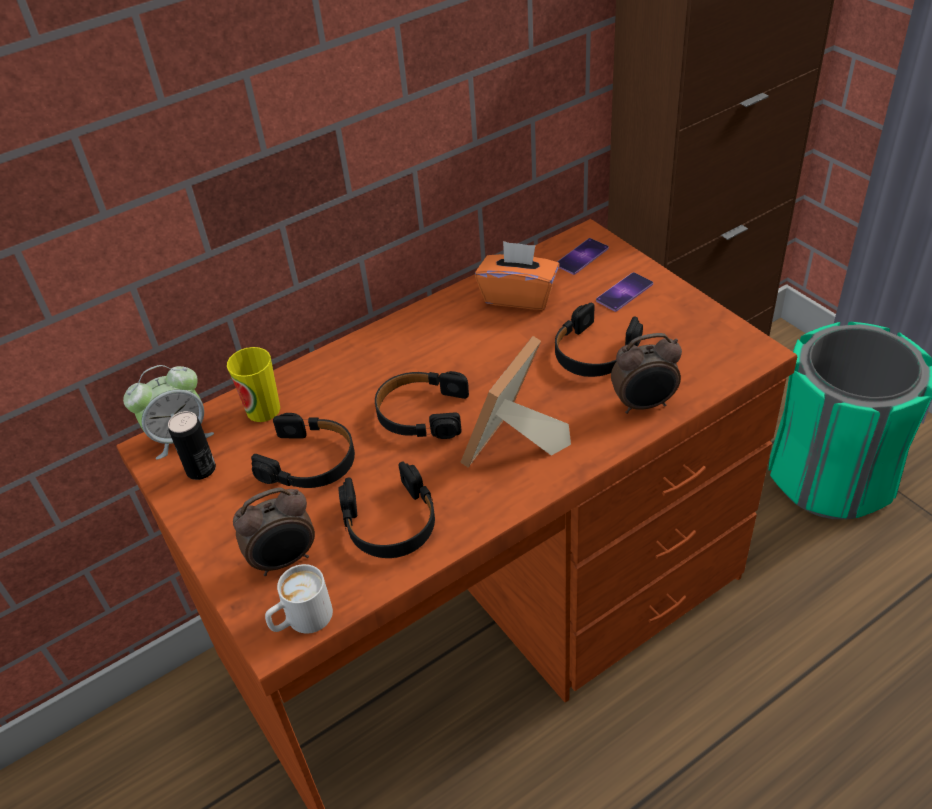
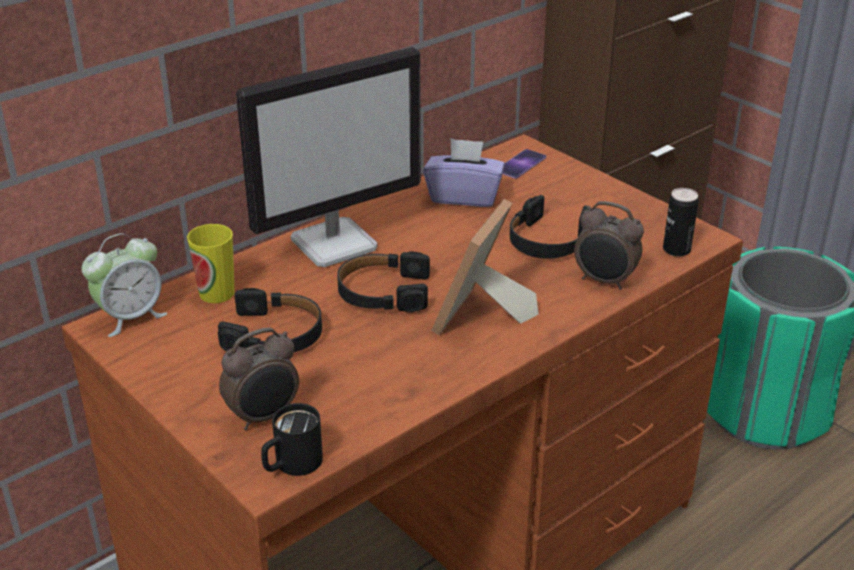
camera: 10 degrees left, 10 degrees down
can [168,411,216,480] -> can moved to [663,188,699,257]
white mug [265,564,333,634] -> black mug [261,403,323,476]
black headphones [338,461,435,558] -> none
orange tissue box [475,241,559,310] -> purple tissue box [423,138,505,207]
phone [596,272,653,312] -> none
alarm clock [611,333,682,414] -> alarm clock turned 45 degrees clockwise [574,201,644,290]
none -> monitor [236,47,421,267]

